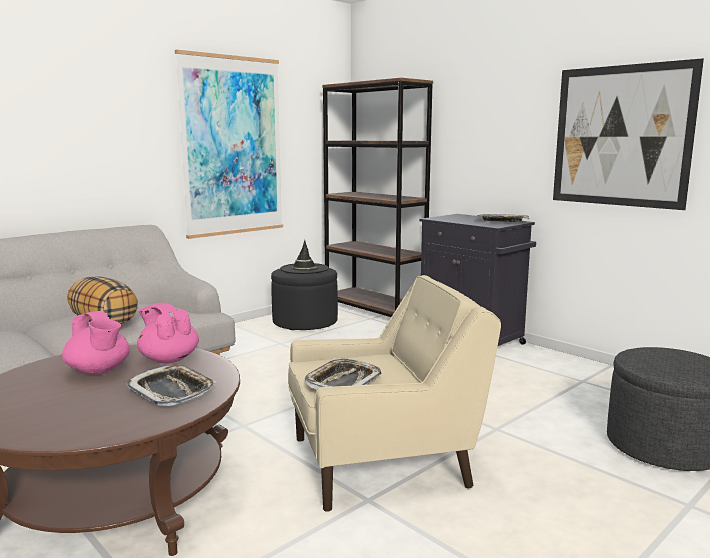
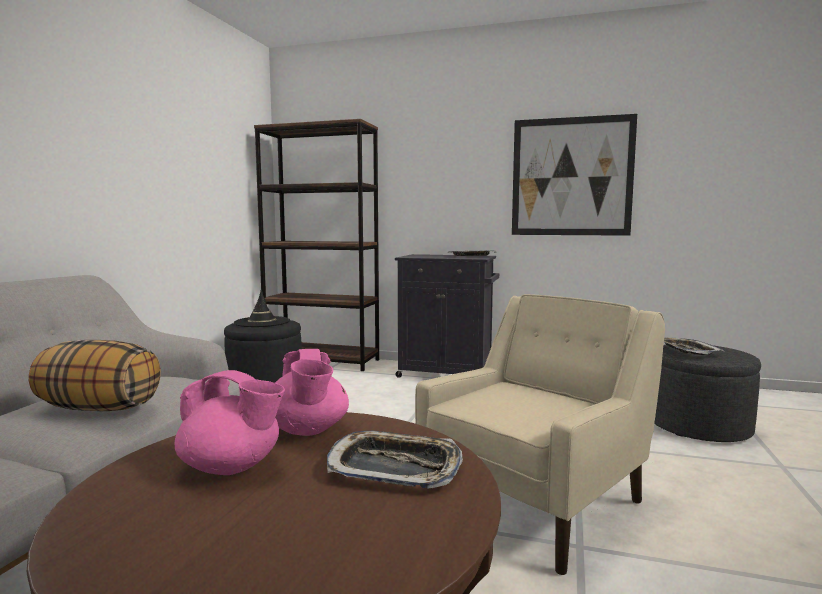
camera: 30 degrees left, 5 degrees down
pink teapot [137,302,199,363] -> pink teapot turned 120 degrees counterclockwise [275,349,349,436]
picture [175,50,283,239] -> none
tray [305,358,381,390] -> tray moved to [664,338,724,355]

